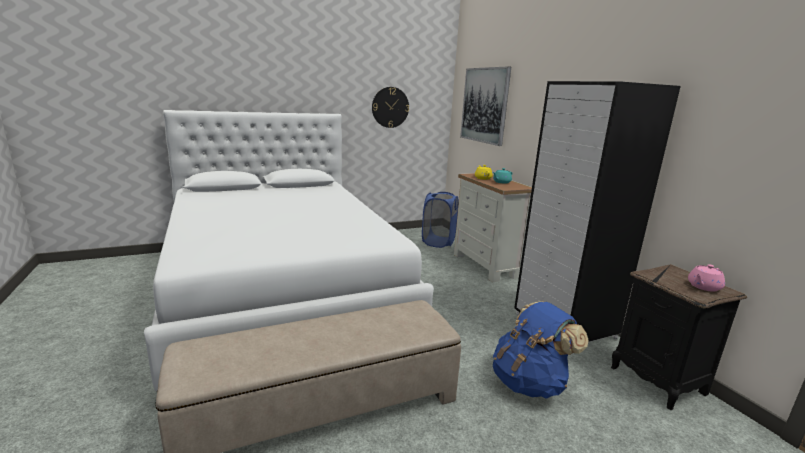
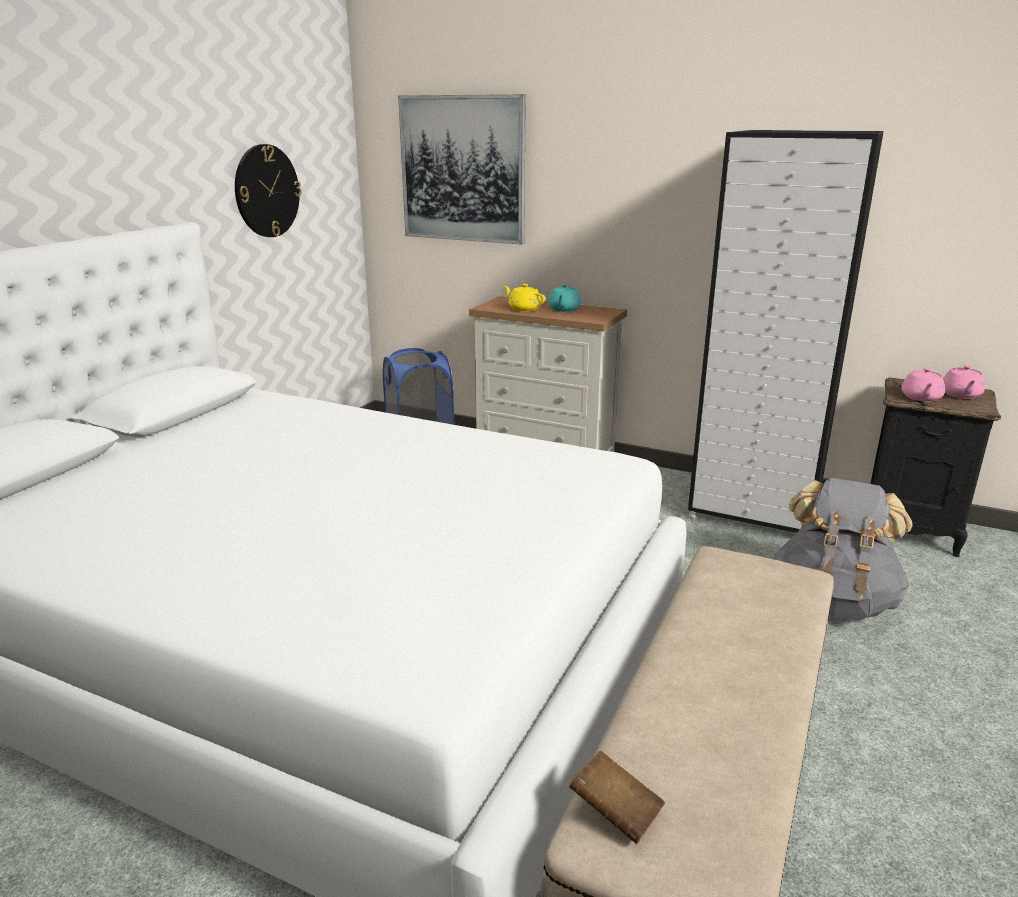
camera: 40 degrees left, 5 degrees up
blue backpack [493,301,589,399] -> grey backpack [774,478,913,621]
none -> brown book [569,750,665,844]
none -> pink teapot [901,368,945,402]

